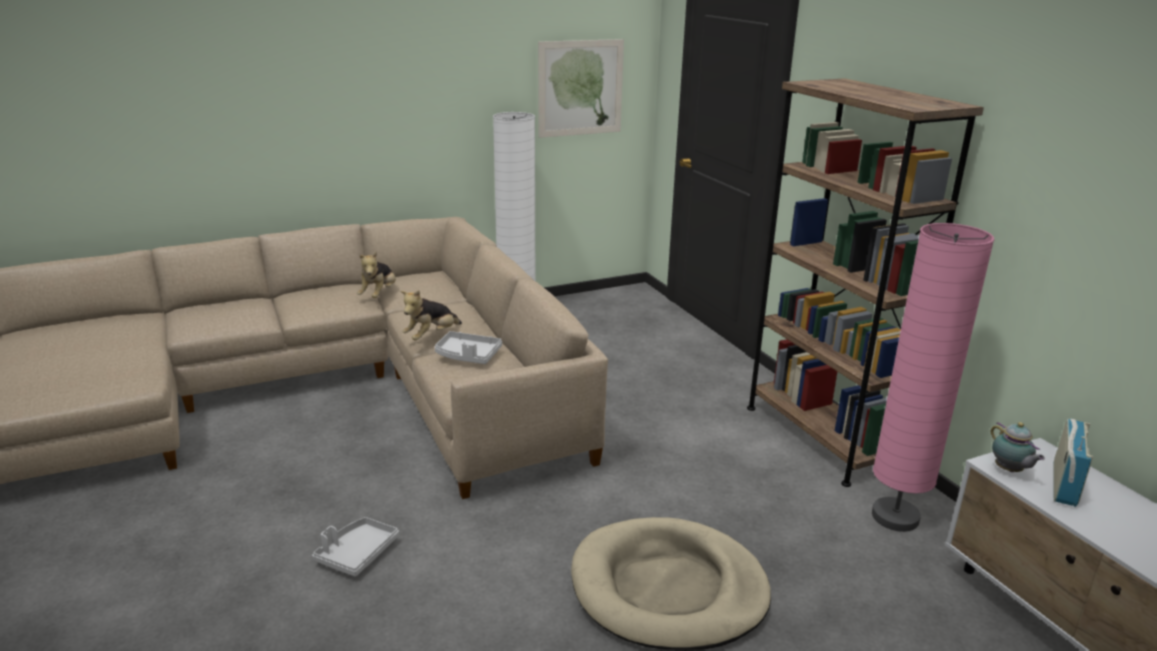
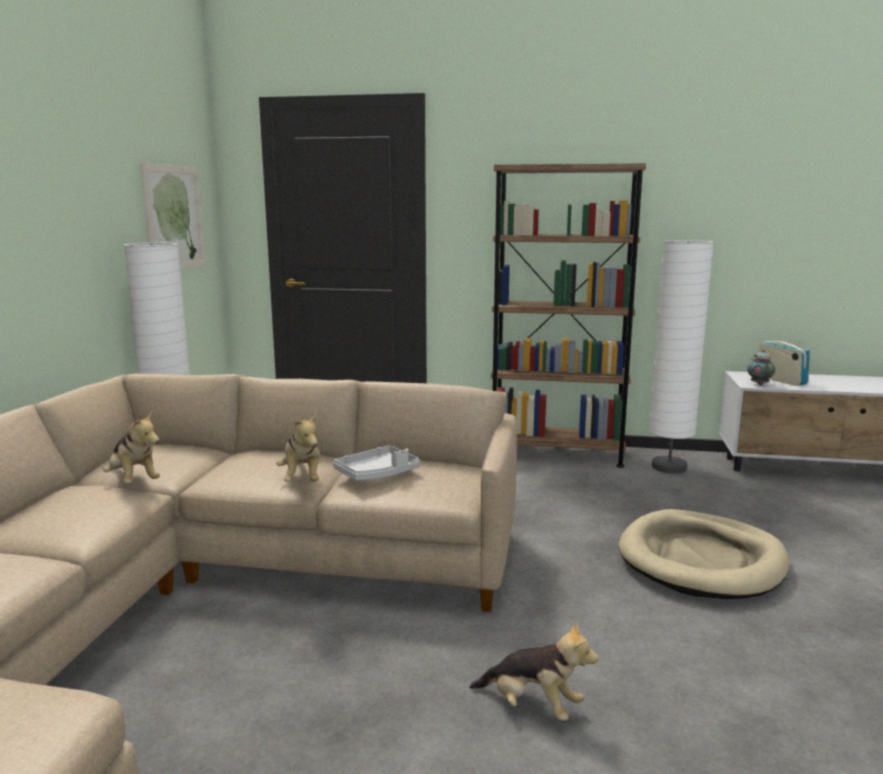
camera: 55 degrees left, 10 degrees down
grey tray [312,517,399,577] -> plush toy [469,620,598,721]
pink floor lamp [872,223,994,532] -> white floor lamp [649,240,714,474]
teapot [991,422,1045,472] -> teapot turned 105 degrees counterclockwise [747,349,775,385]

